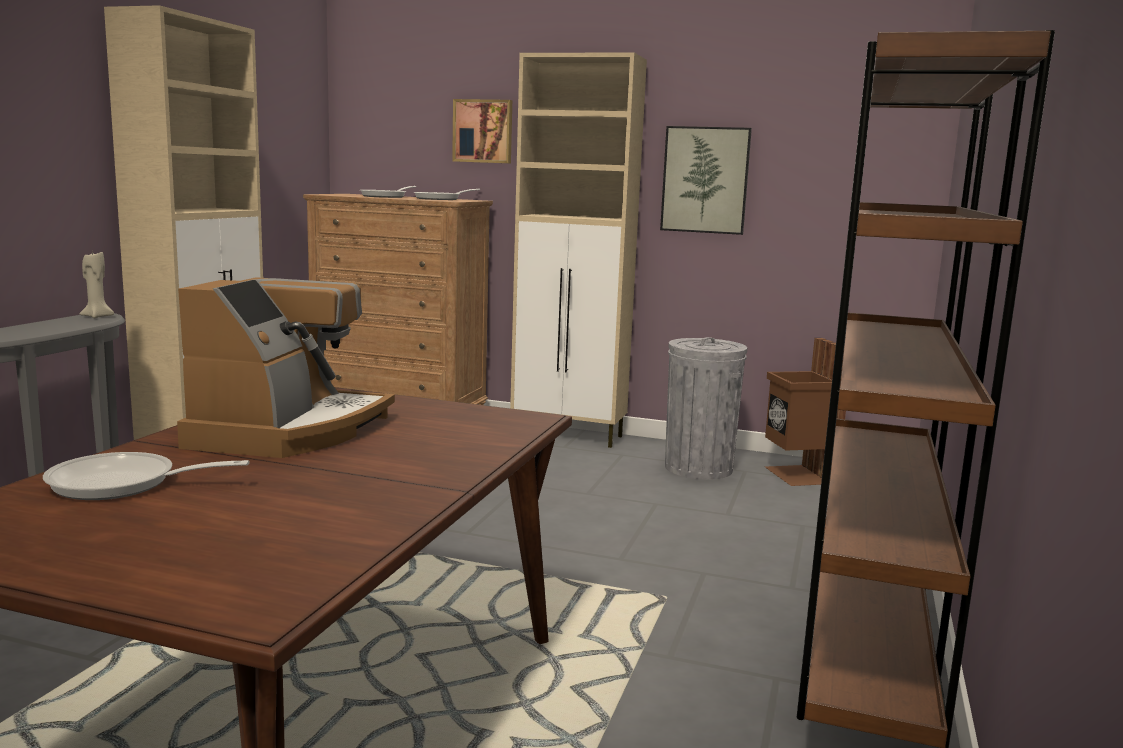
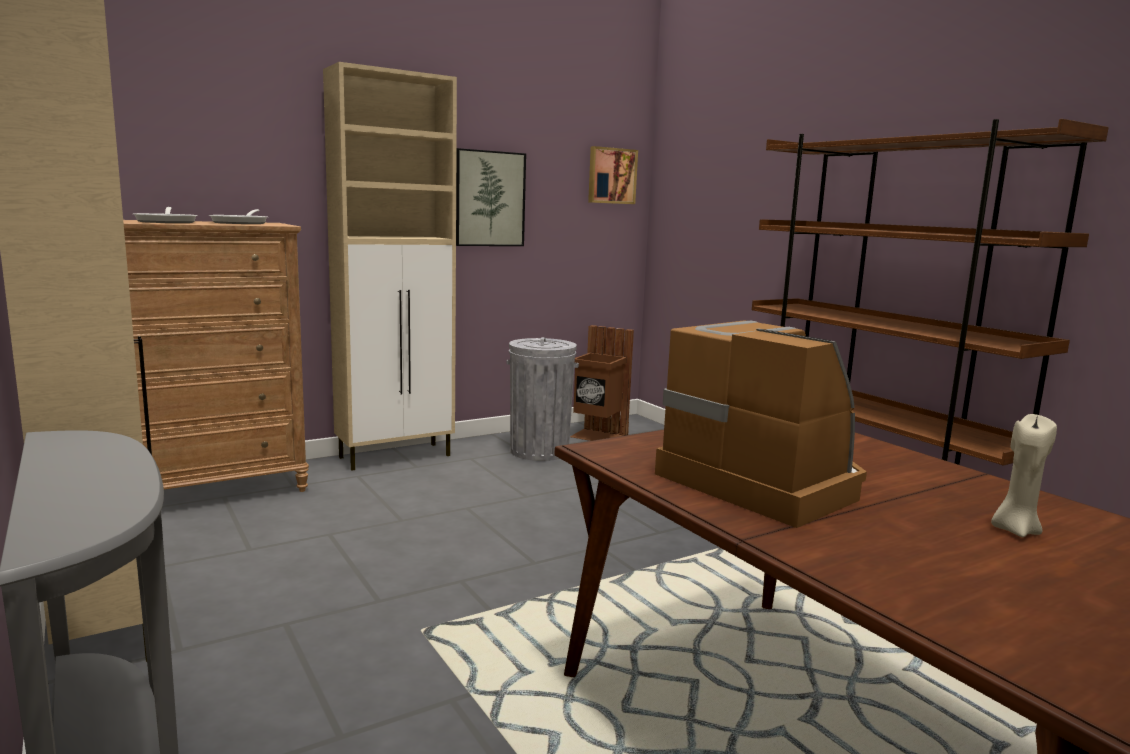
camera: 50 degrees left, 0 degrees up
frying pan [43,452,250,500] -> none
beige candle [80,252,114,318] -> beige candle moved to [991,414,1057,537]
picture [452,99,512,164] -> picture moved to [588,146,638,204]

